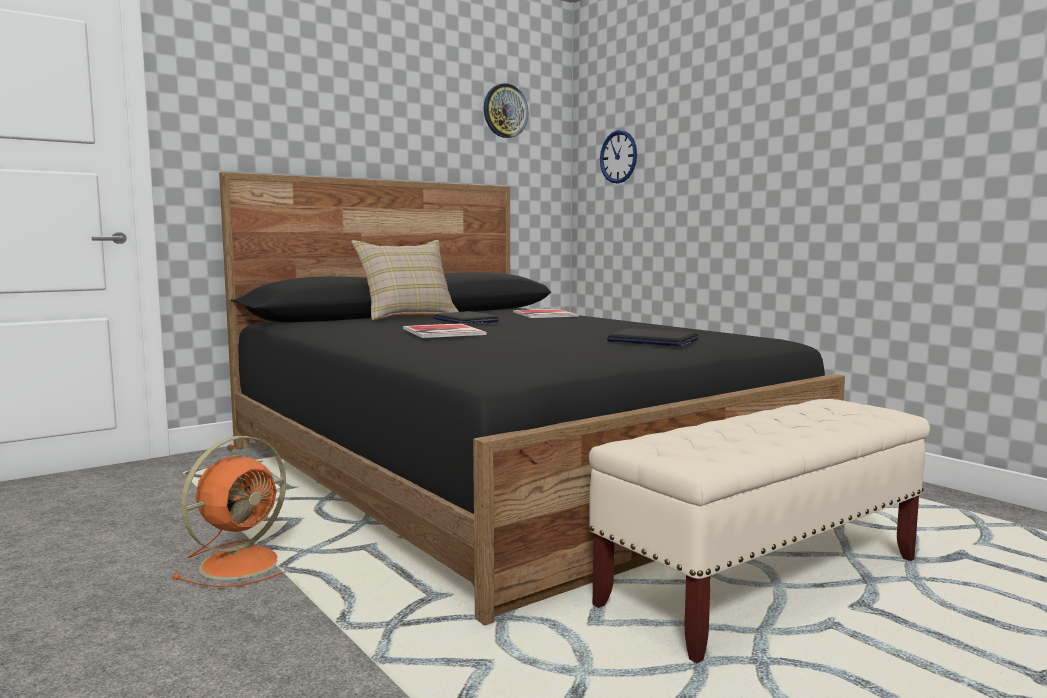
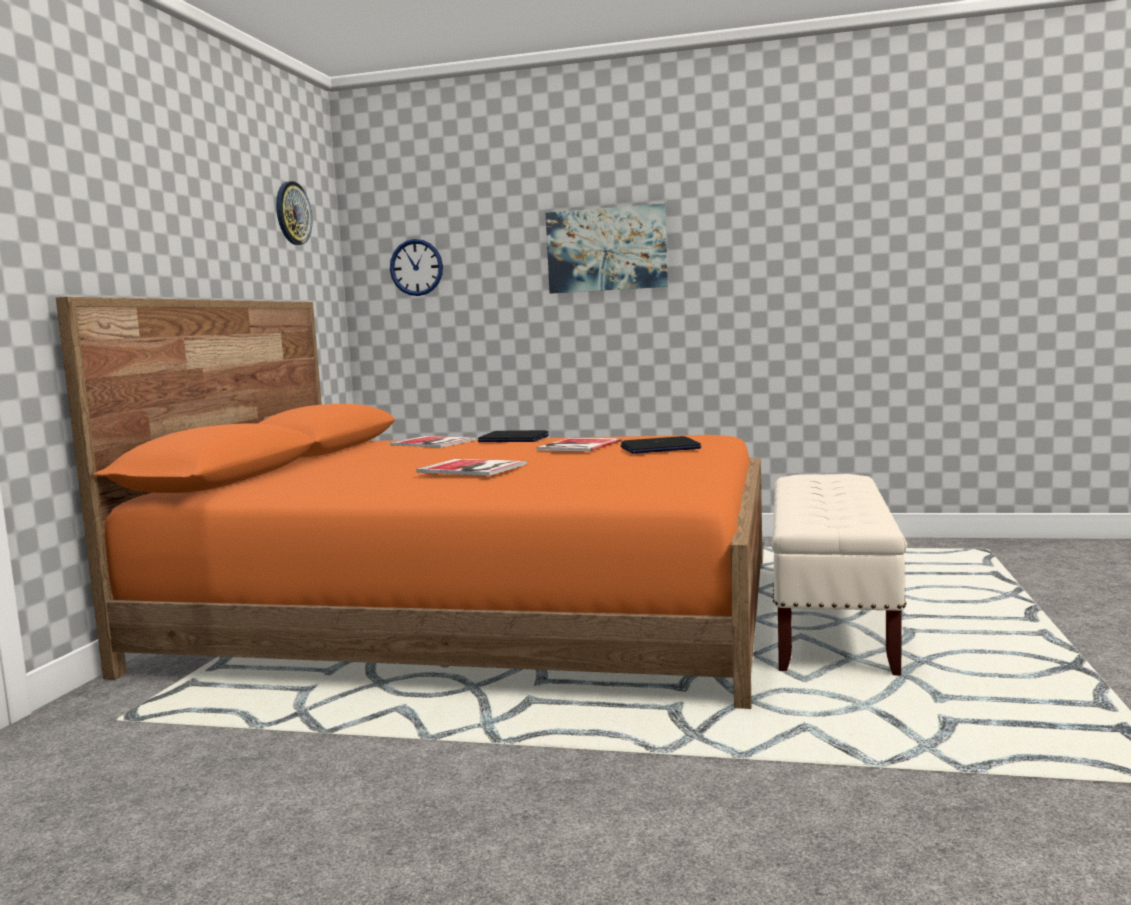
camera: 40 degrees left, 0 degrees up
orange fan [172,436,286,587] -> none
black bed [219,172,845,625] -> orange bed [56,297,763,709]
beige pillow [351,240,459,320] -> none
laptop [433,311,499,324] -> laptop moved to [478,430,549,442]
none -> book [536,438,621,452]
none -> picture [546,204,668,294]

